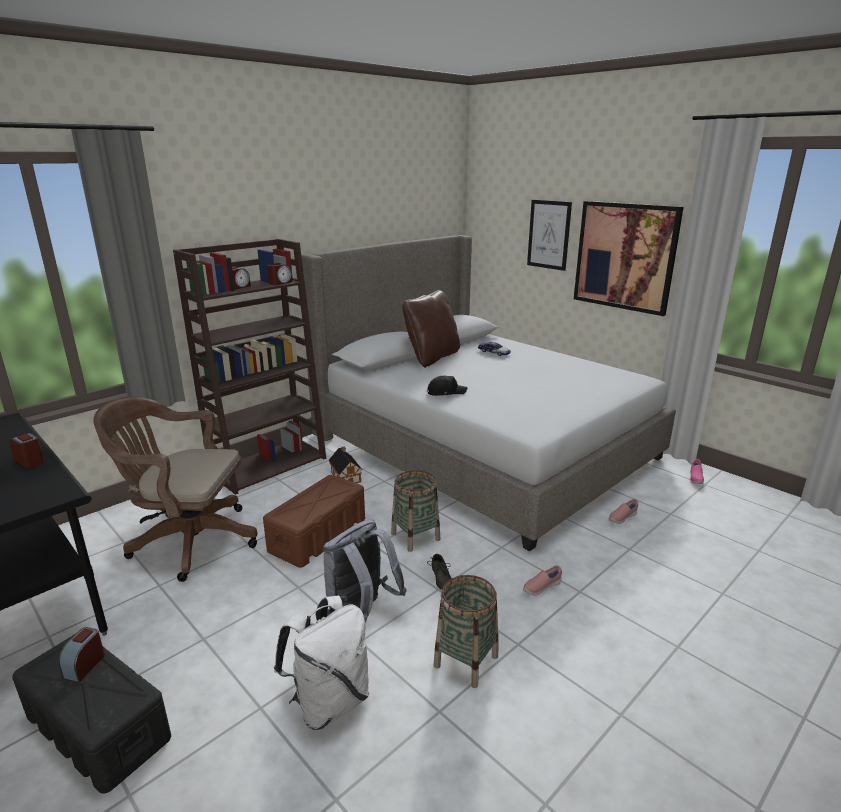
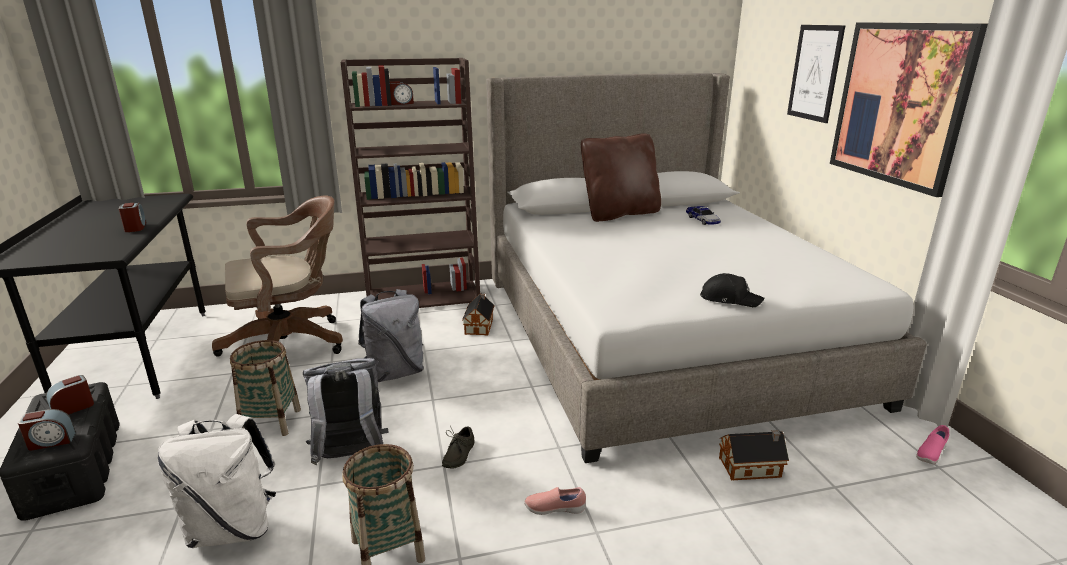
camera: 30 degrees right, 0 degrees up
brown office chair [93,397,258,582] -> brown office chair turned 120 degrees clockwise [212,196,343,357]
brown storage box [263,475,365,568] -> grey backpack [358,289,424,382]
alarm clock [267,263,292,285] -> alarm clock moved to [18,409,76,451]
basket [391,470,441,552] -> basket moved to [230,340,301,436]
black cap [427,376,467,396] -> black cap moved to [700,273,765,307]
pink shoe [609,499,638,524] -> toy house [719,430,789,480]

